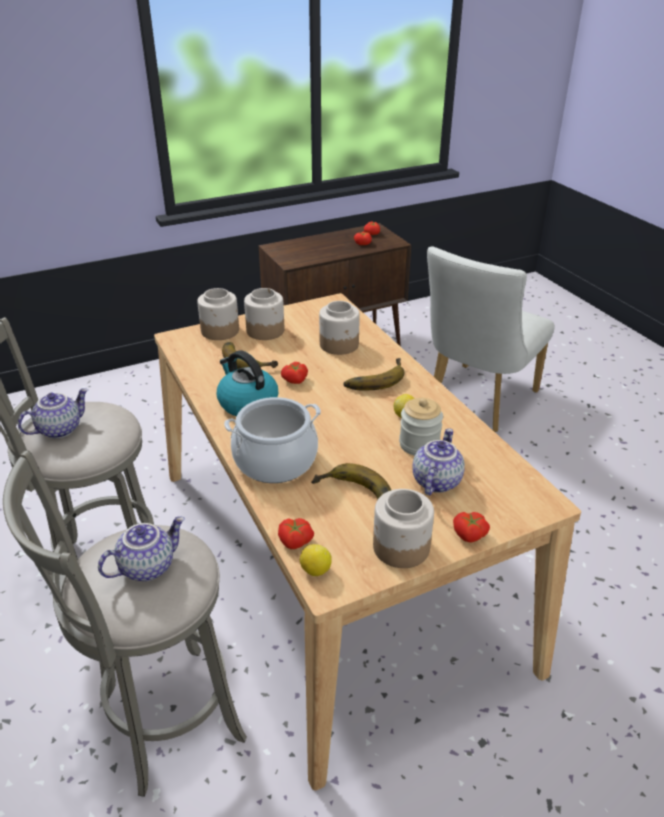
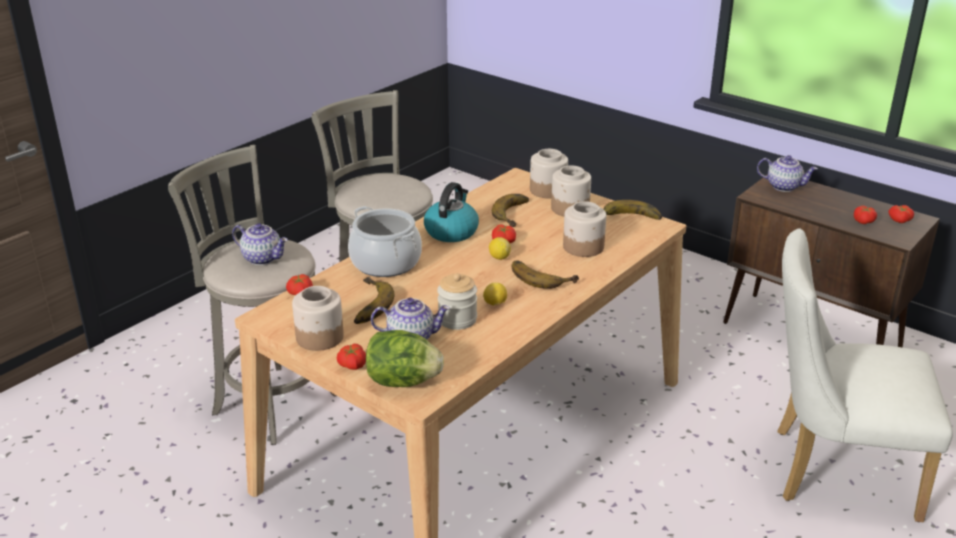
camera: 65 degrees right, 5 degrees down
teapot [18,388,88,438] -> teapot moved to [757,155,818,192]
lemon [300,544,332,576] -> lemon moved to [489,237,511,260]
none -> lettuce [366,330,444,387]
none -> banana [604,200,662,220]

